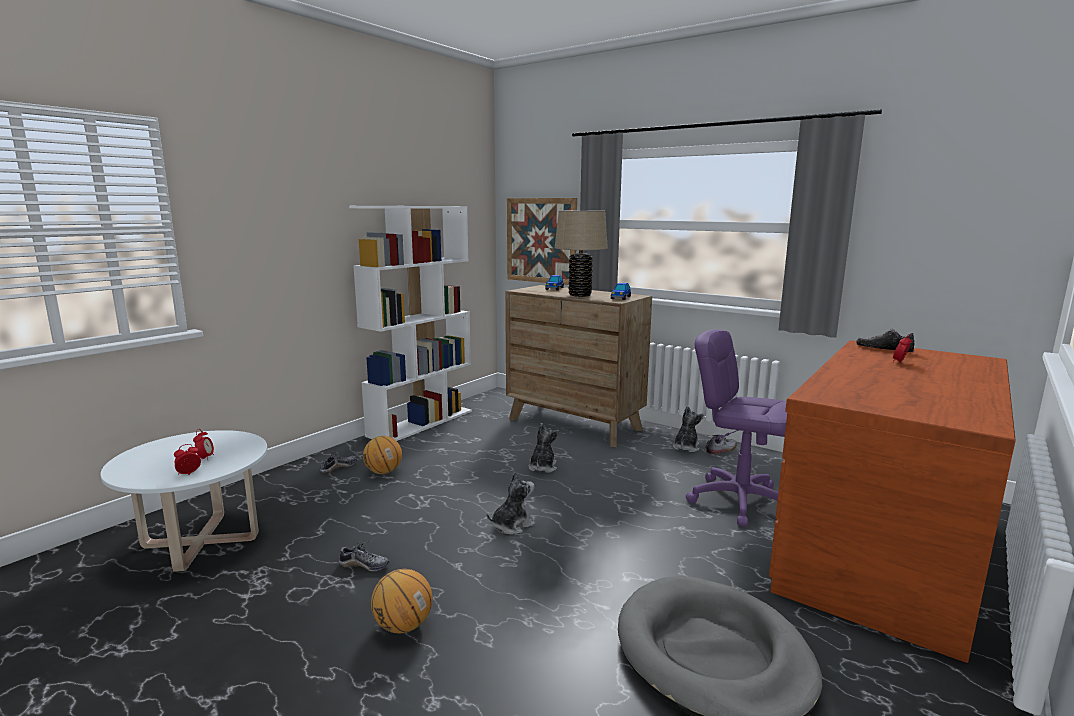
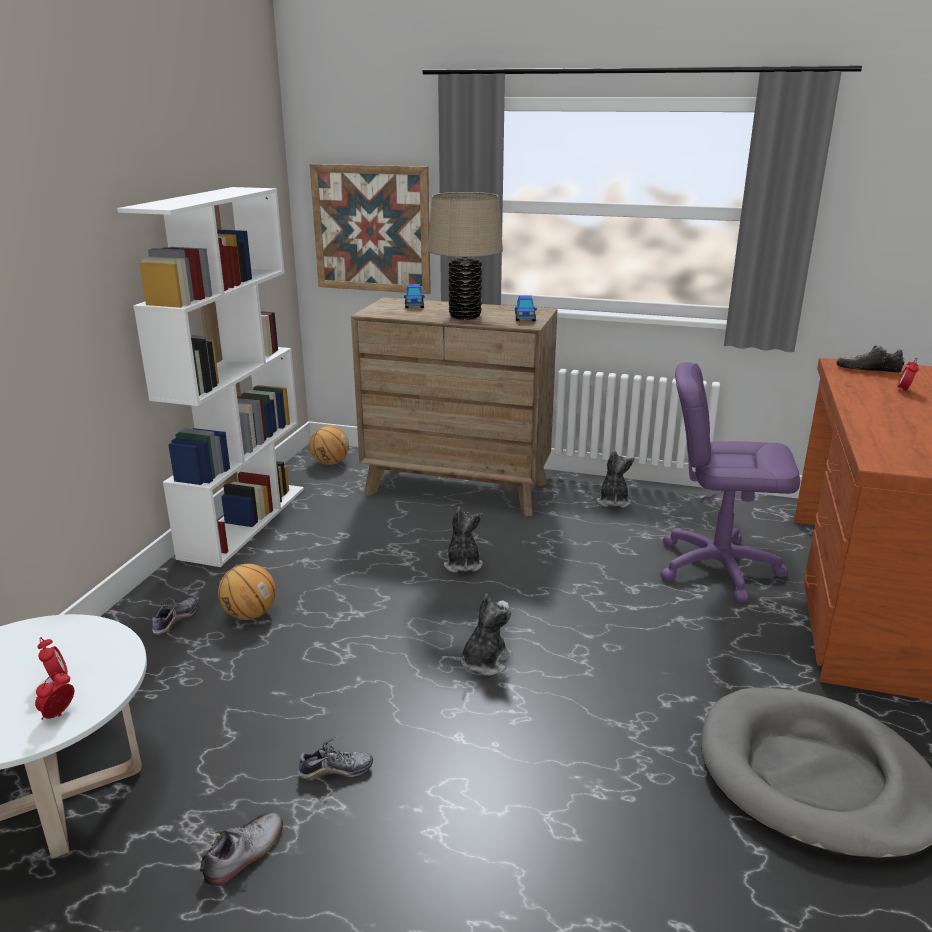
camera: 20 degrees left, 10 degrees up
basketball [371,569,432,633] -> basketball moved to [309,426,349,465]
shoe [706,434,736,455] -> shoe moved to [200,813,283,887]

